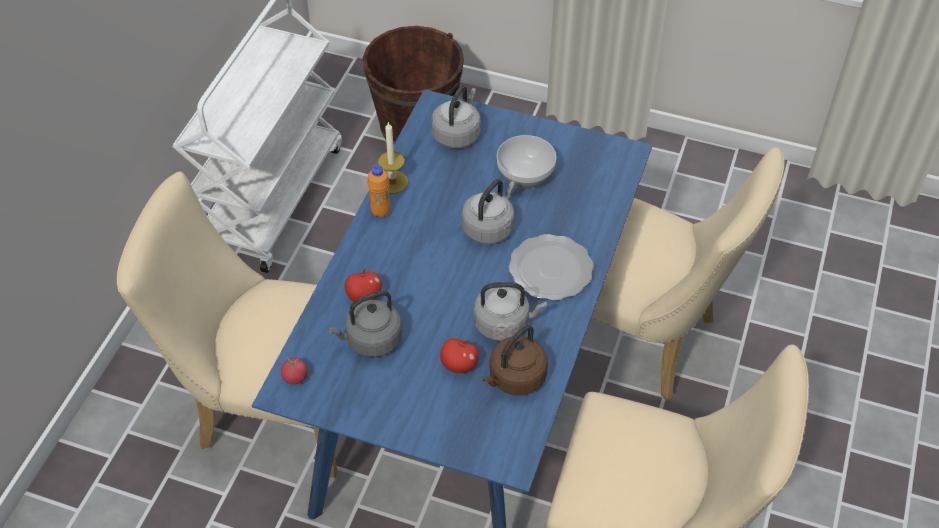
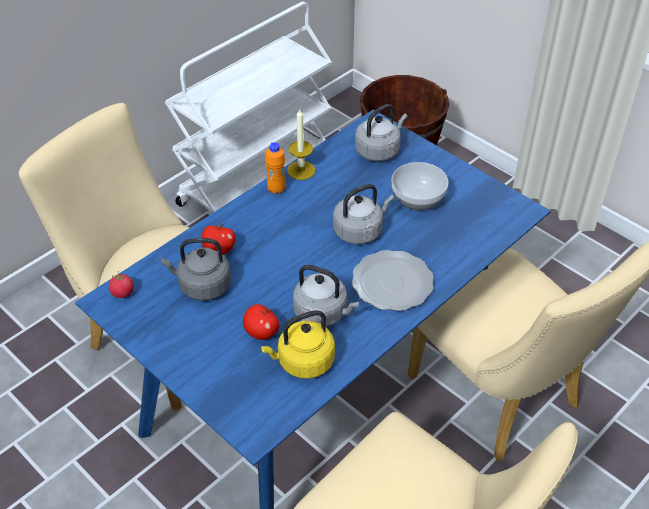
camera: 25 degrees right, 5 degrees down
brown kettle [483,325,548,395] -> yellow kettle [261,310,335,379]

